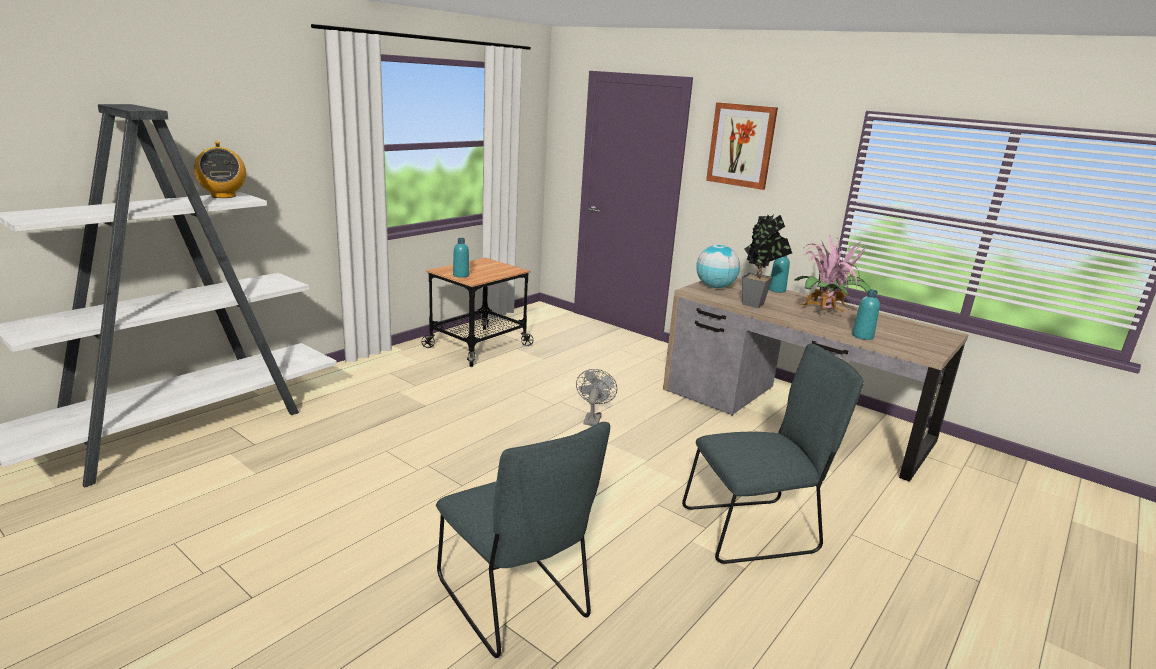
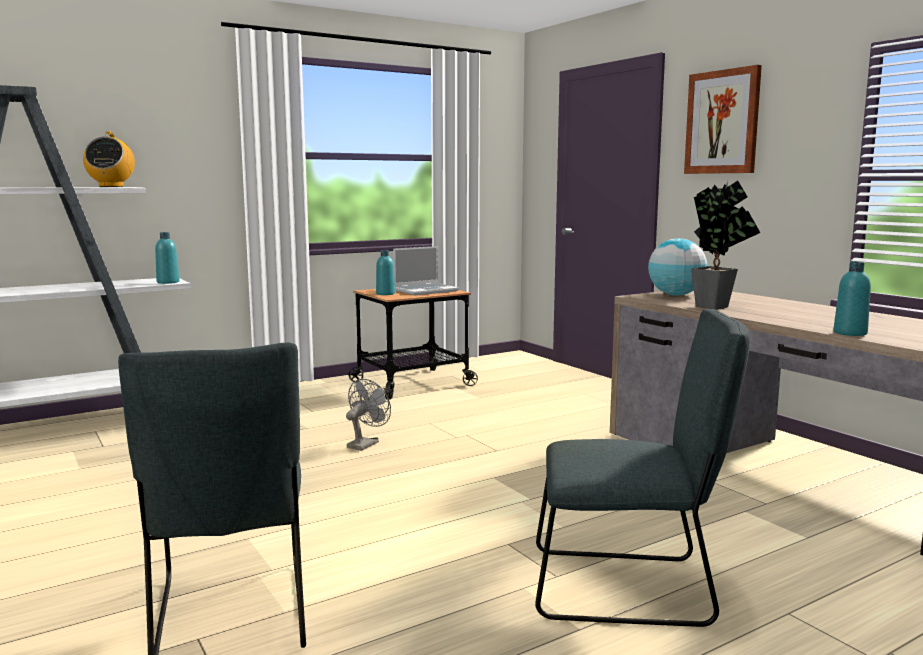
camera: 20 degrees right, 10 degrees down
grey fan [576,369,617,426] -> grey fan moved to [346,379,391,451]
turquoise bottle [769,255,790,293] -> turquoise bottle moved to [155,232,179,284]
potted plant [794,234,870,313] -> none
none -> laptop [393,246,459,295]

